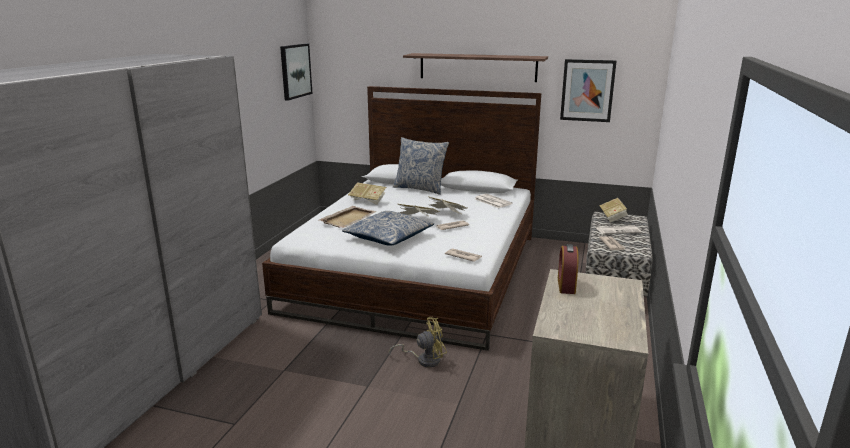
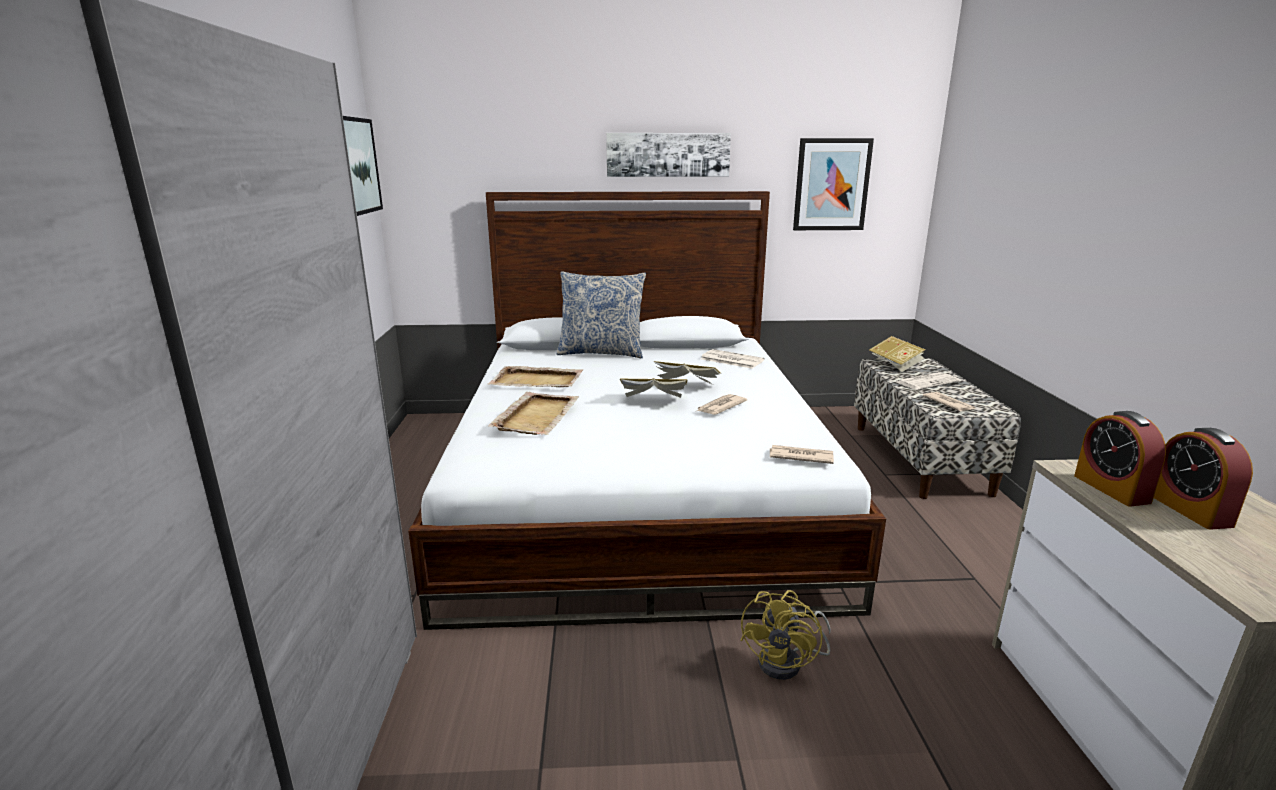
camera: 20 degrees left, 0 degrees up
pillow [342,211,434,246] -> none
book [348,182,386,205] -> beige tray [488,366,583,387]
yellow fan [389,317,447,367] -> yellow fan turned 150 degrees clockwise [740,590,831,680]
shelf [403,53,548,82] -> picture [606,133,731,177]
none -> alarm clock [1154,428,1253,530]

